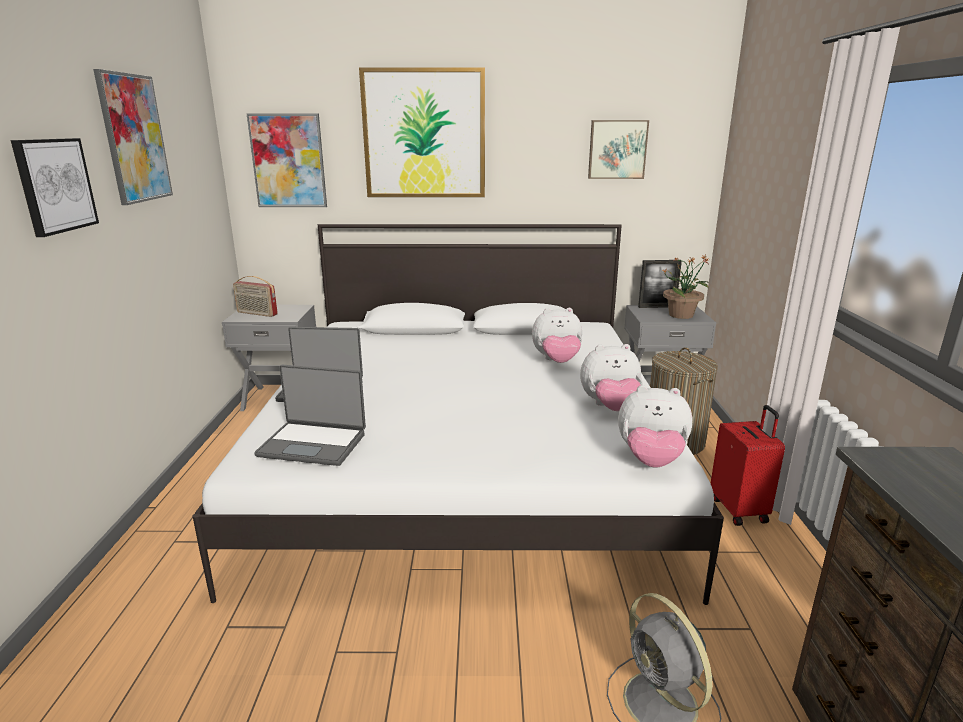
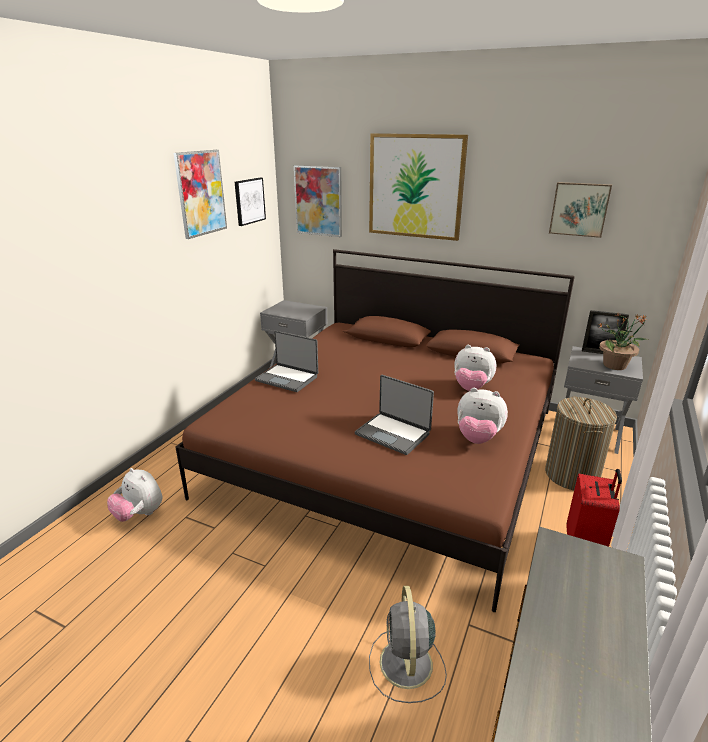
camera: 25 degrees right, 5 degrees up
picture [10,138,99,237] -> picture moved to [235,178,266,226]
white bed [193,224,724,605] -> brown bed [176,249,575,612]
radio [233,276,278,317] -> none
laptop [254,365,366,466] -> laptop moved to [355,375,434,455]
plush toy [618,385,692,467] -> plush toy moved to [107,468,163,522]

